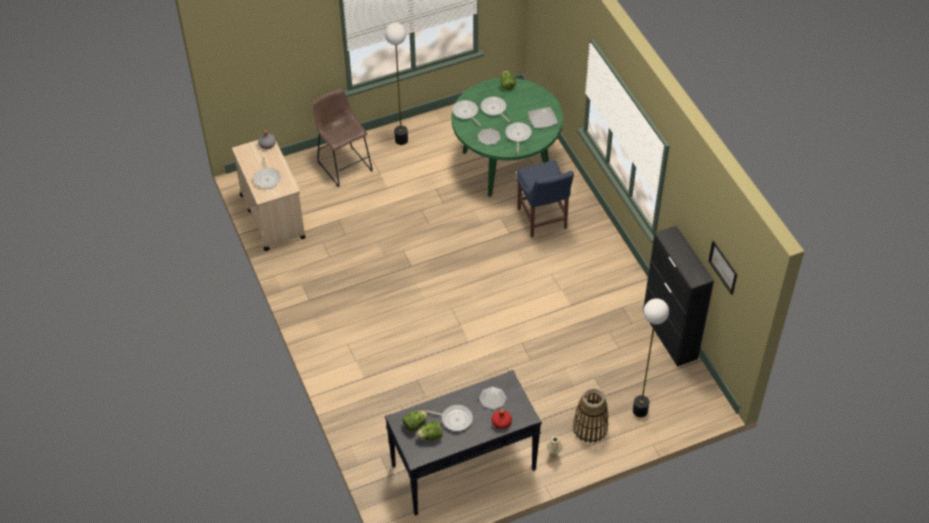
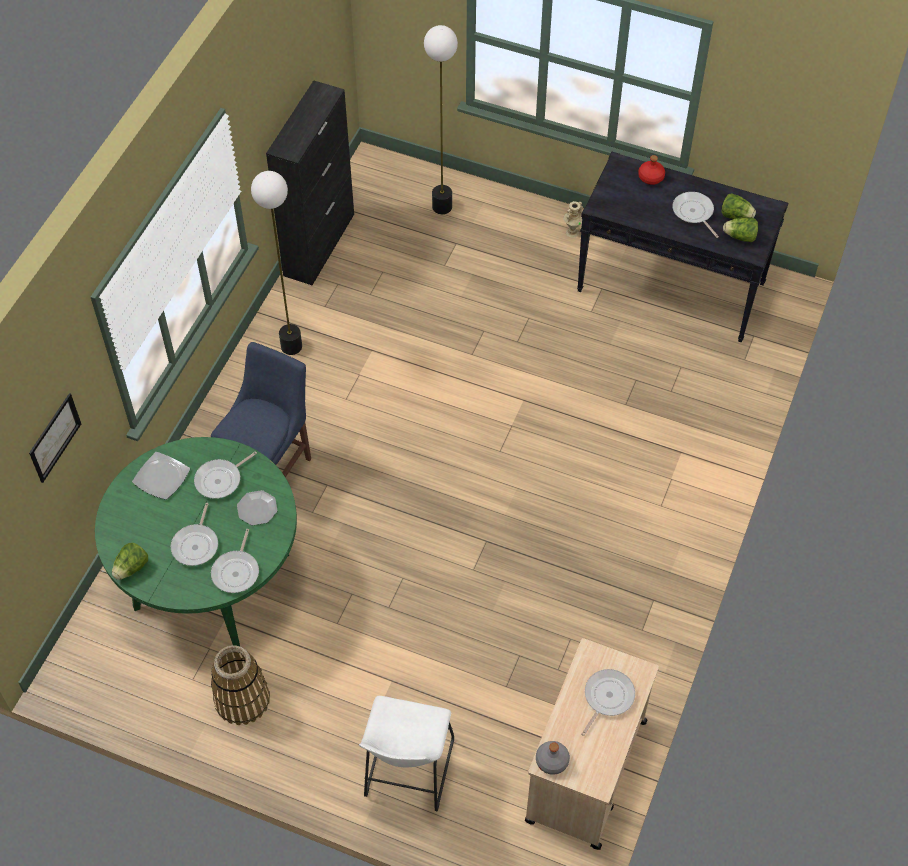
camera: 135 degrees left, 5 degrees up
brown stool [313,89,373,187] -> white stool [359,696,454,812]
floor lamp [385,22,408,145] -> floor lamp moved to [251,171,302,355]
plate [479,387,507,410] -> none
basket [573,388,609,443] -> basket moved to [211,645,270,725]
picture [708,240,737,295] -> picture moved to [29,393,81,483]

